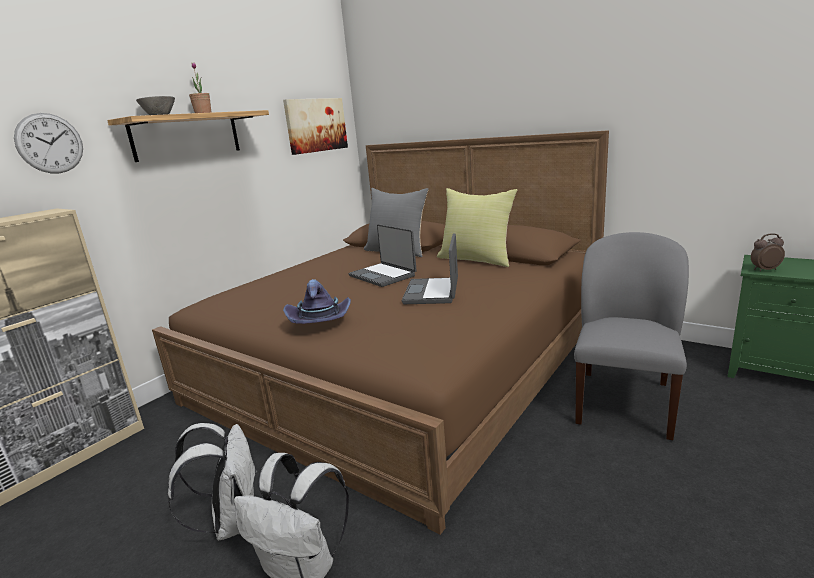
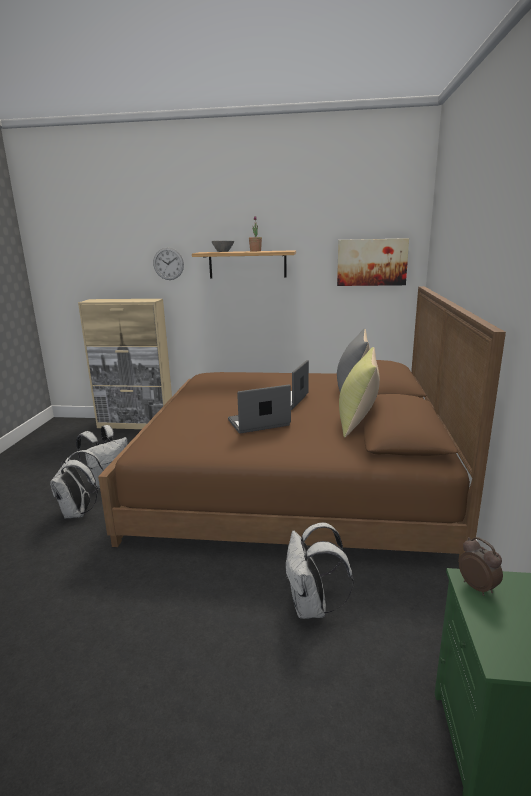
camera: 60 degrees right, 0 degrees up
purple hat [283,279,351,324] -> none
grey chair [574,232,689,440] -> white backpack [285,522,354,619]

